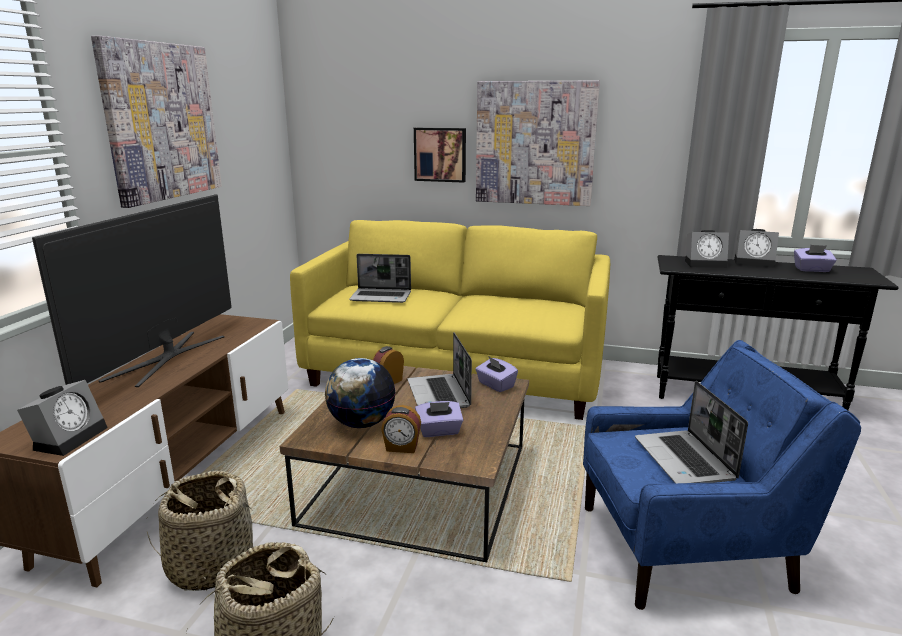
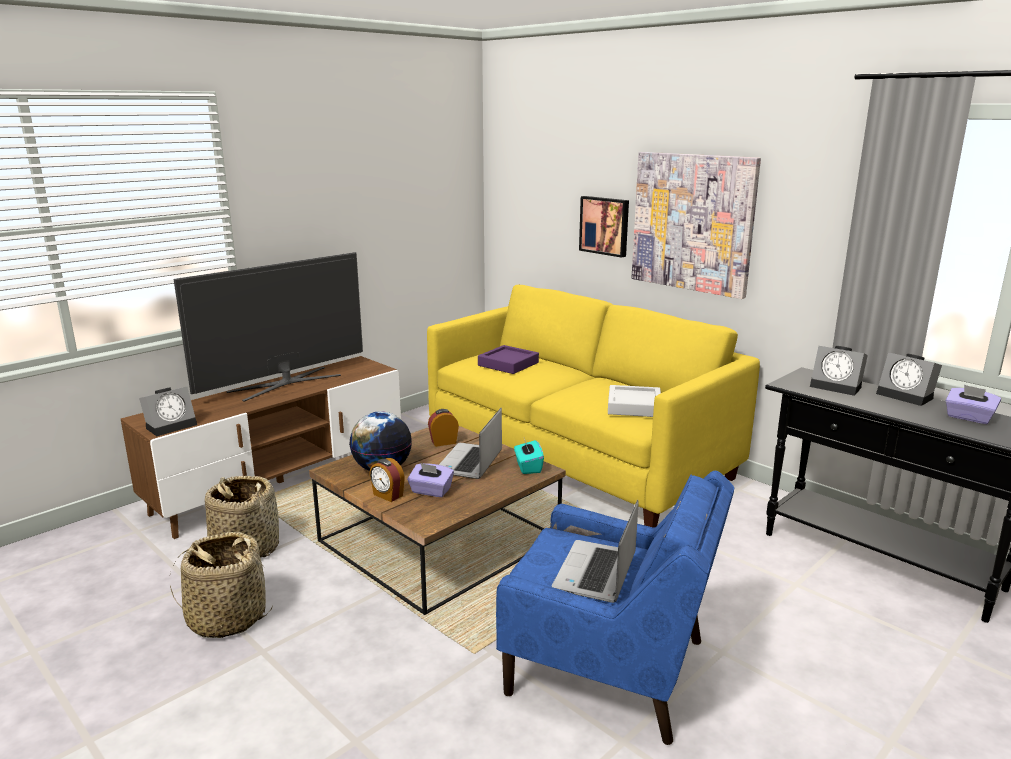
camera: 30 degrees right, 0 degrees up
picture [91,36,222,208] -> none
laptop [349,254,411,303] -> purple tray [478,345,539,374]
purple tissue box [475,356,518,392] -> turquoise tissue box [514,439,544,474]
none -> grey tray [608,385,661,417]

